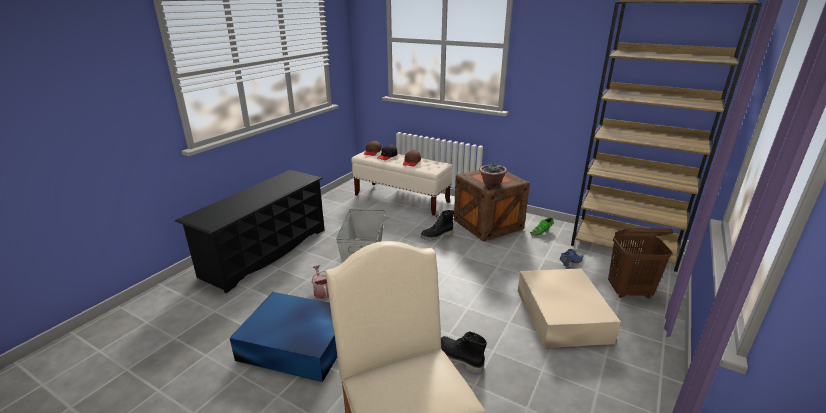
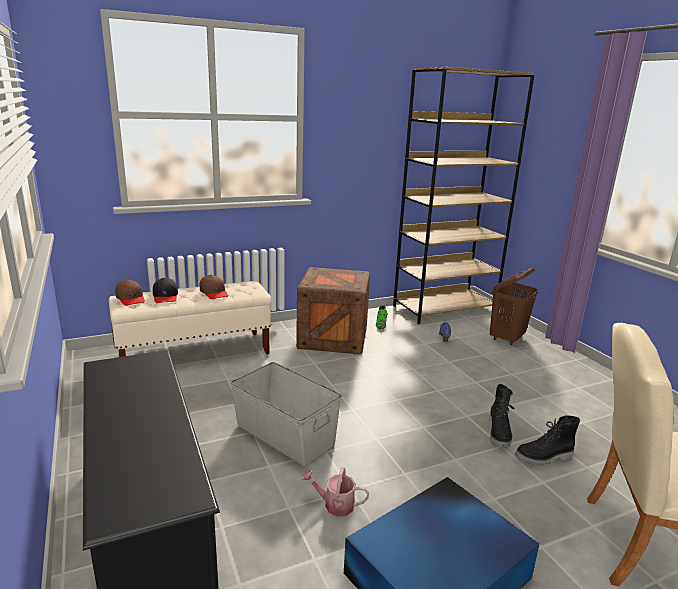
camera: 55 degrees left, 5 degrees down
black boot [420,210,454,240] -> black boot moved to [489,384,514,448]
potted plant [479,163,507,188] -> none
beige storage box [518,268,621,348] -> none

